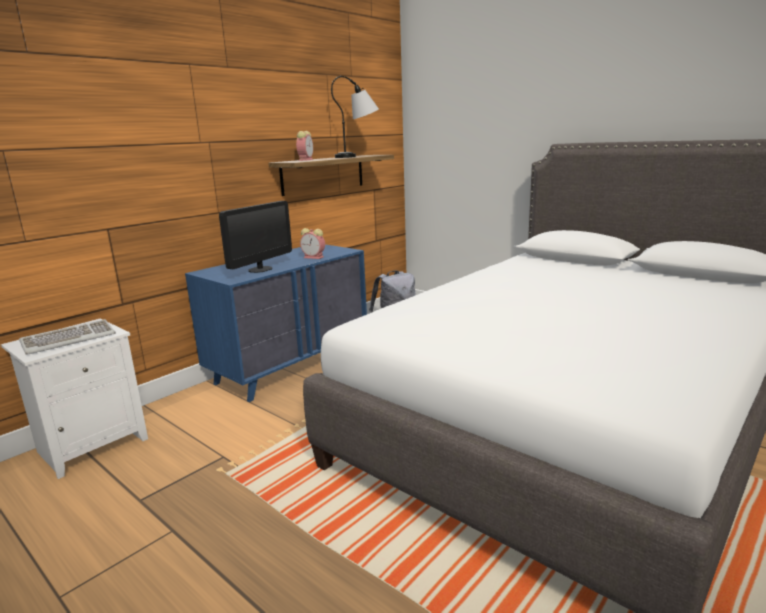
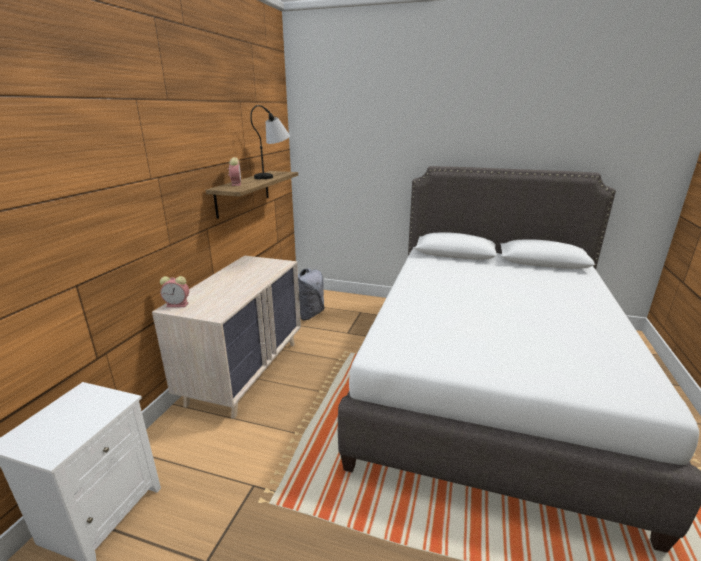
camera: 25 degrees left, 5 degrees up
keyboard [19,319,116,355] -> none
blue dresser [185,244,367,402] -> beige dresser [152,256,301,419]
monitor [219,201,292,273] -> none
alarm clock [300,228,325,259] -> alarm clock moved to [160,276,189,307]

